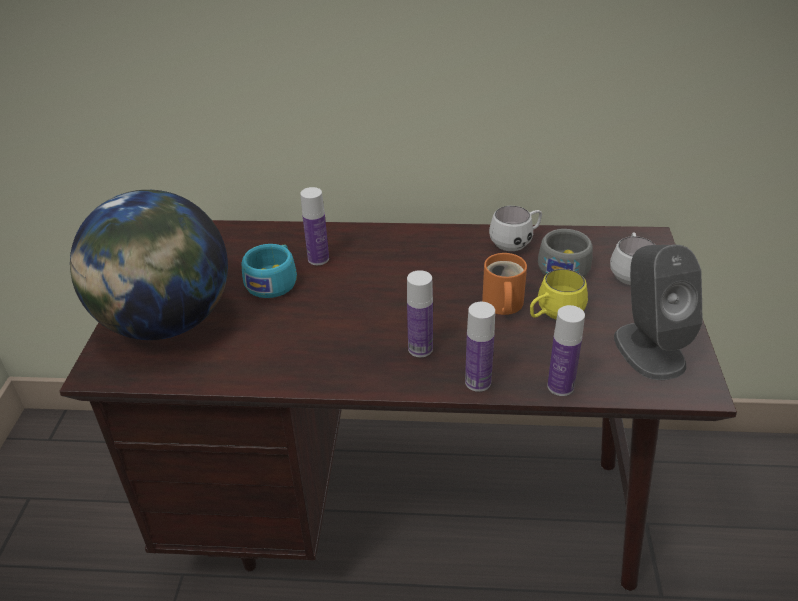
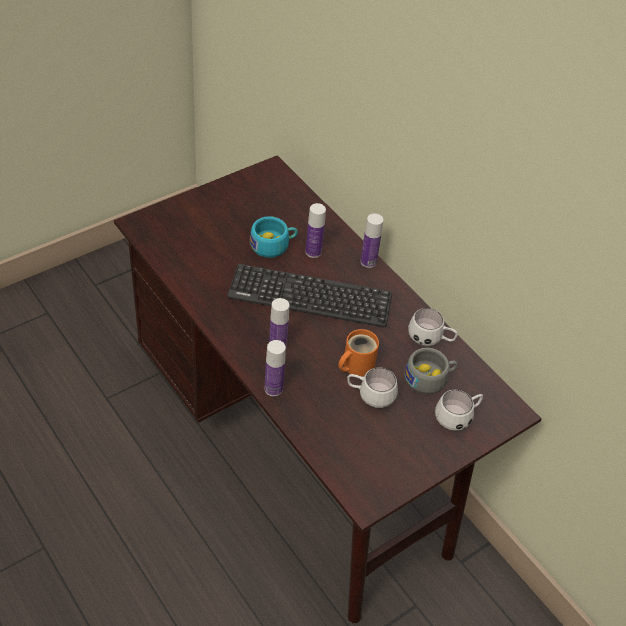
camera: 45 degrees right, 10 degrees up
globe [70,190,228,340] -> none
yellow mug [530,269,588,319] -> white mug [347,367,398,408]
bottle [547,305,585,396] -> bottle moved to [360,213,383,268]
grey speaker [614,245,703,380] -> none
none -> keyboard [227,264,392,327]

